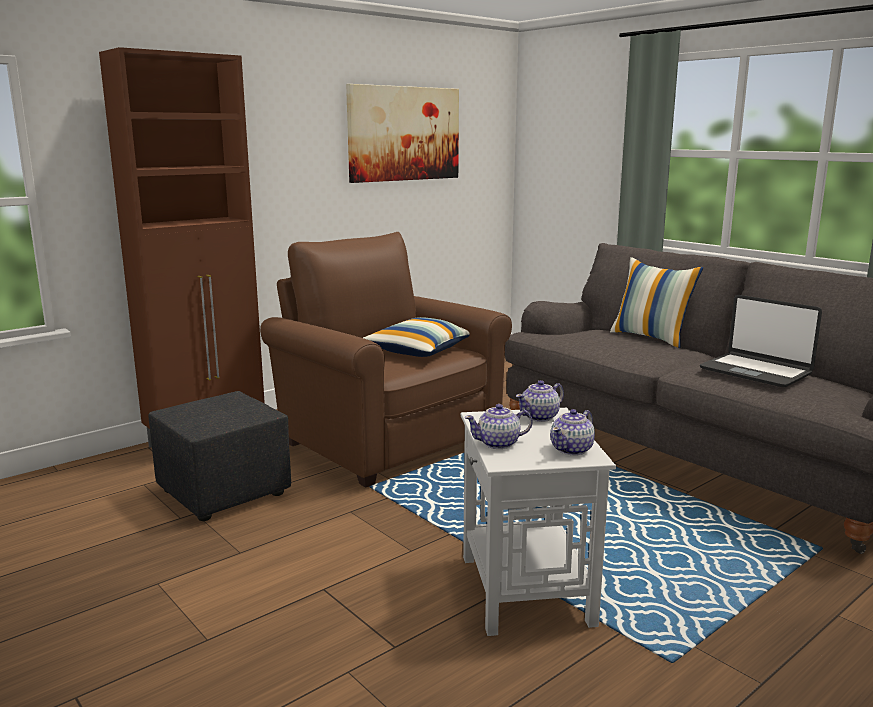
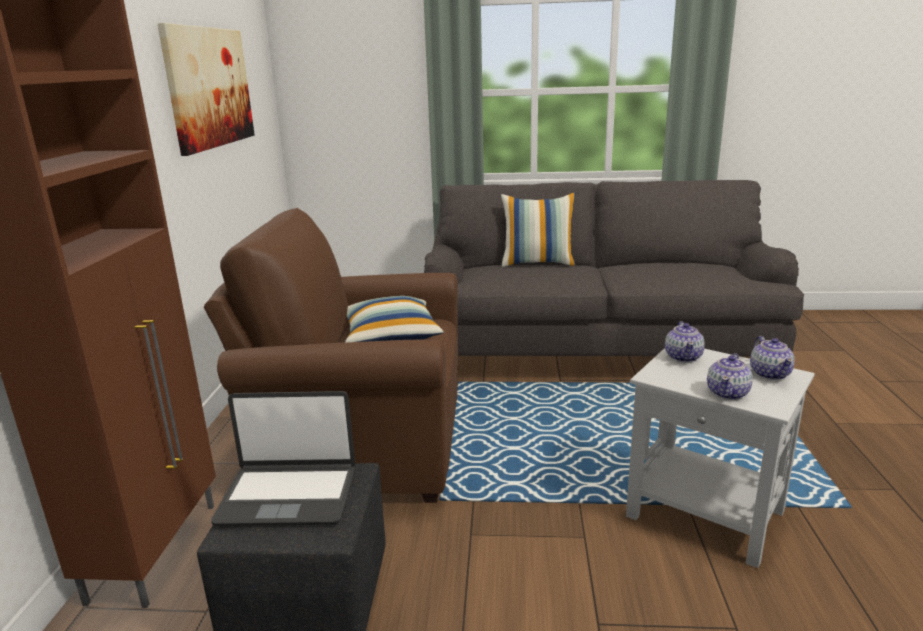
camera: 45 degrees left, 5 degrees up
laptop [700,295,822,388] -> laptop moved to [211,391,355,526]

